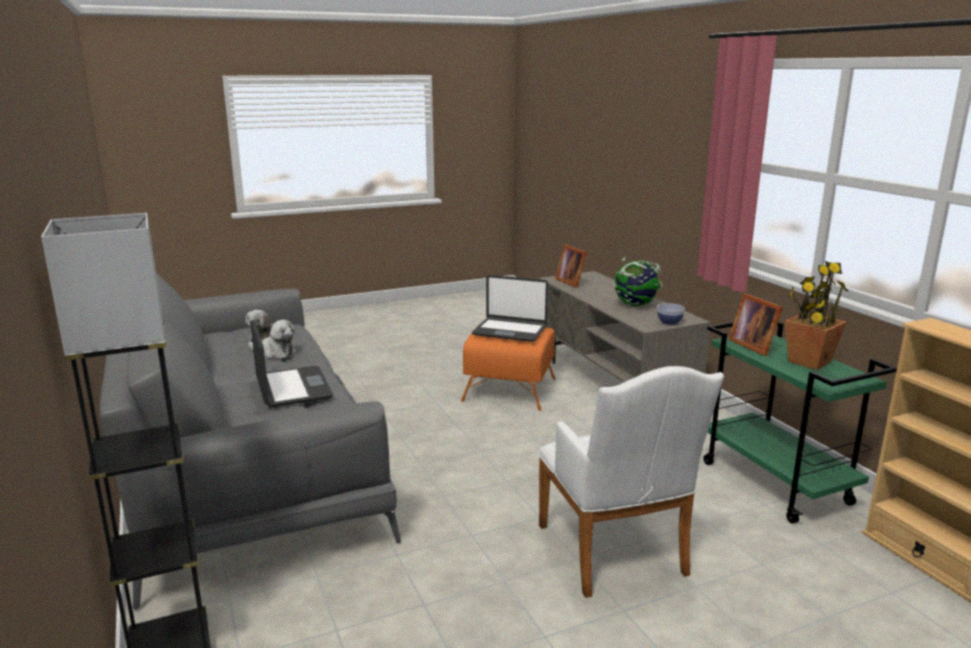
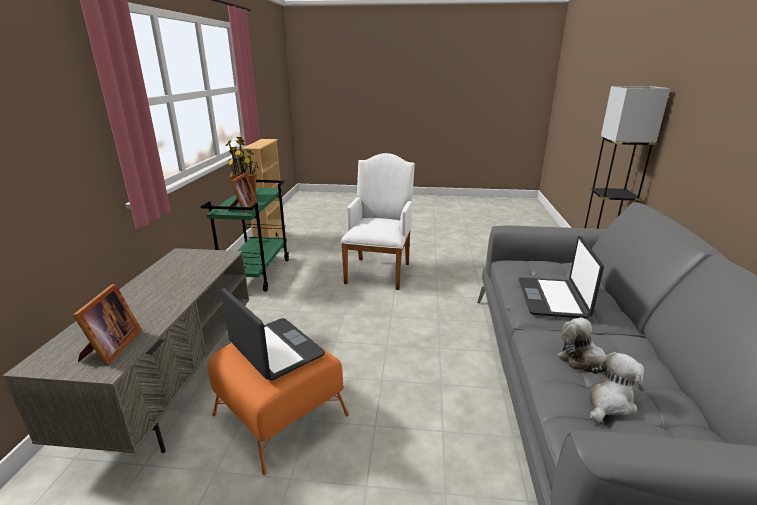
camera: 150 degrees left, 5 degrees up
globe [614,257,663,306] -> none
bowl [657,303,685,325] -> none

